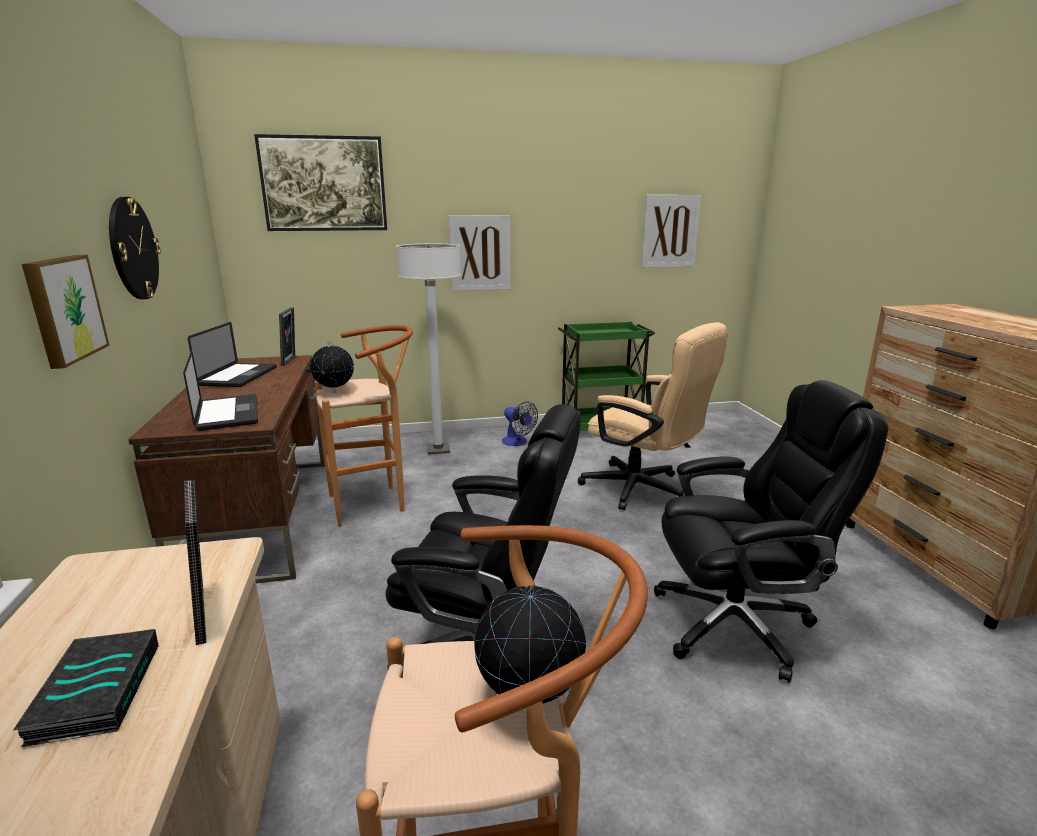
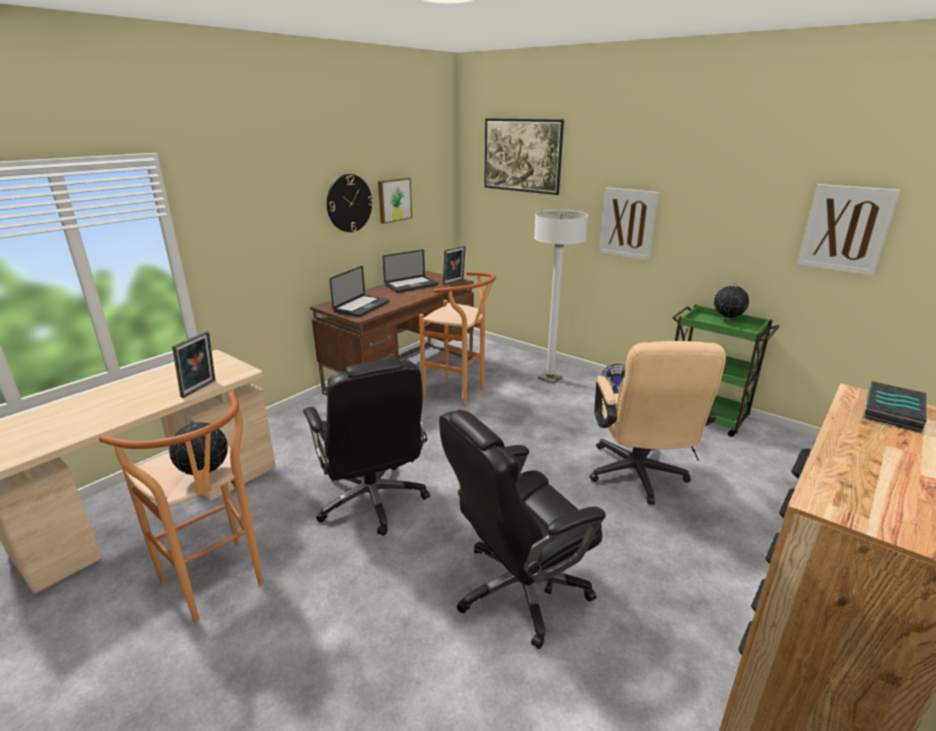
camera: 50 degrees right, 5 degrees up
book [13,629,159,747] -> book moved to [863,381,927,433]
picture [22,255,110,369] -> picture moved to [378,177,412,224]
globe [310,342,354,393] -> globe moved to [714,282,749,321]
black office chair [654,380,888,683] -> black office chair turned 105 degrees clockwise [439,410,606,649]

